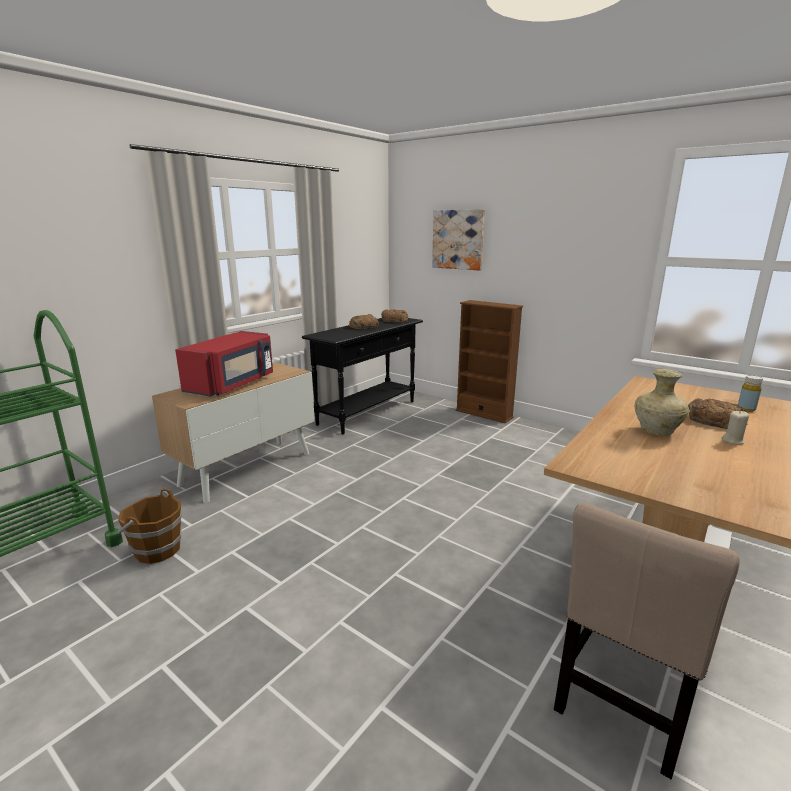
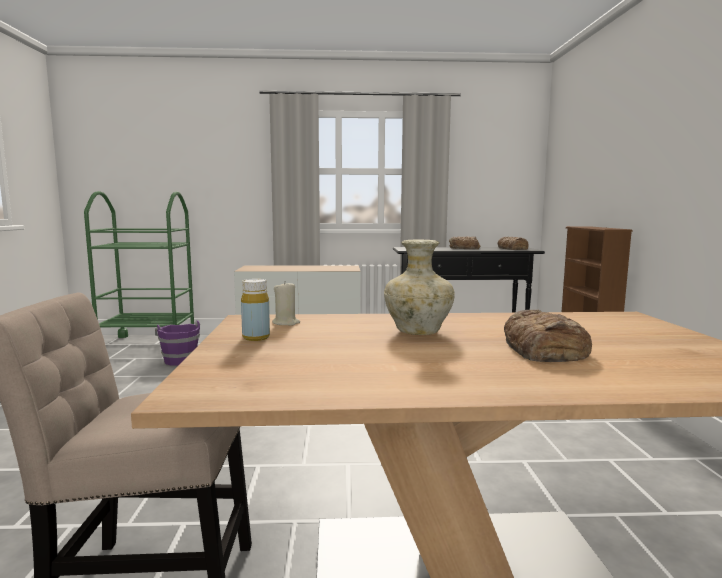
camera: 50 degrees right, 10 degrees down
brown bucket [117,489,182,564] -> purple bucket [155,321,200,366]
red microwave [175,331,273,397] -> none
picture [432,209,485,270] -> none
beige candle [721,410,749,444] -> beige candle moved to [272,282,300,325]
yellow bottle [738,375,763,412] -> yellow bottle moved to [241,279,270,341]

